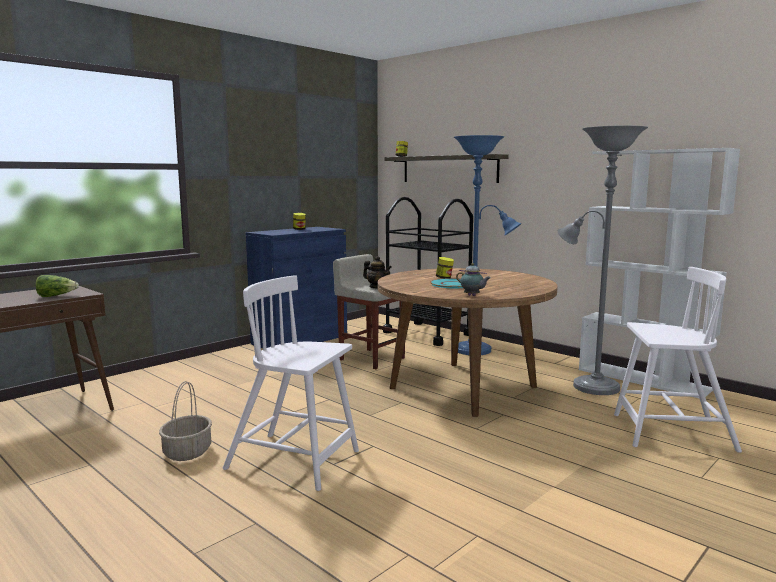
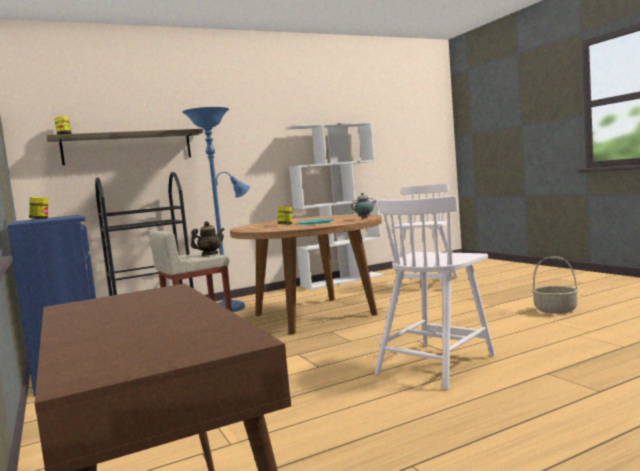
camera: 70 degrees left, 5 degrees down
lettuce [36,275,79,297] -> none
basket [159,381,212,461] -> basket moved to [532,256,578,314]
grey floor lamp [558,126,648,395] -> none

